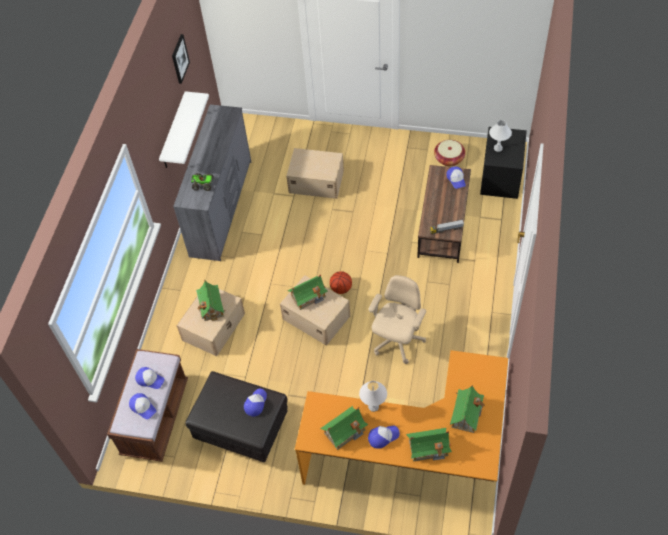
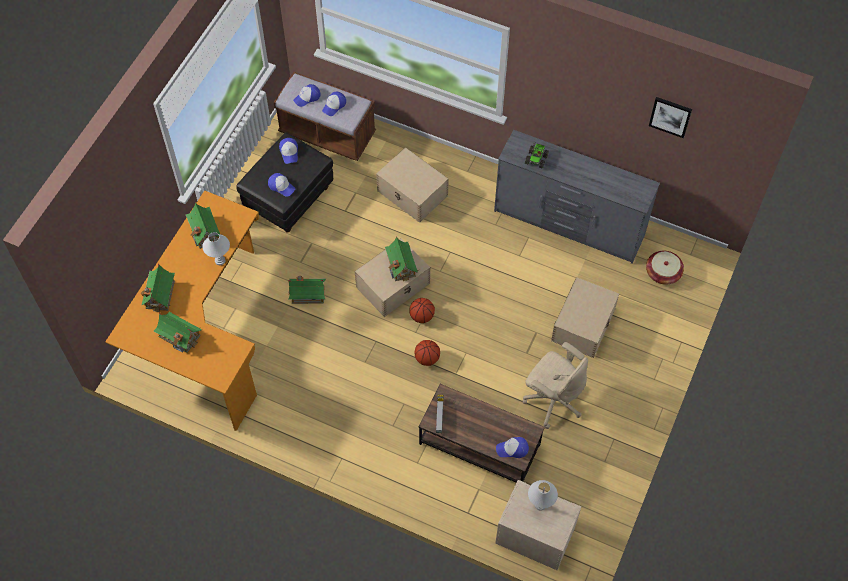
camera: 100 degrees right, 5 degrees up
white shelf [159,91,209,168] -> none
toy house [196,281,225,321] -> toy house moved to [288,276,326,304]
beige office chair [368,275,426,364] -> beige office chair moved to [523,342,588,429]
cap [368,426,400,449] -> cap moved to [279,138,298,164]
basket [434,140,465,166] -> basket moved to [646,251,684,285]
black nightstand [480,127,527,199] -> beige nightstand [495,480,581,570]
none -> basketball [415,340,440,366]

